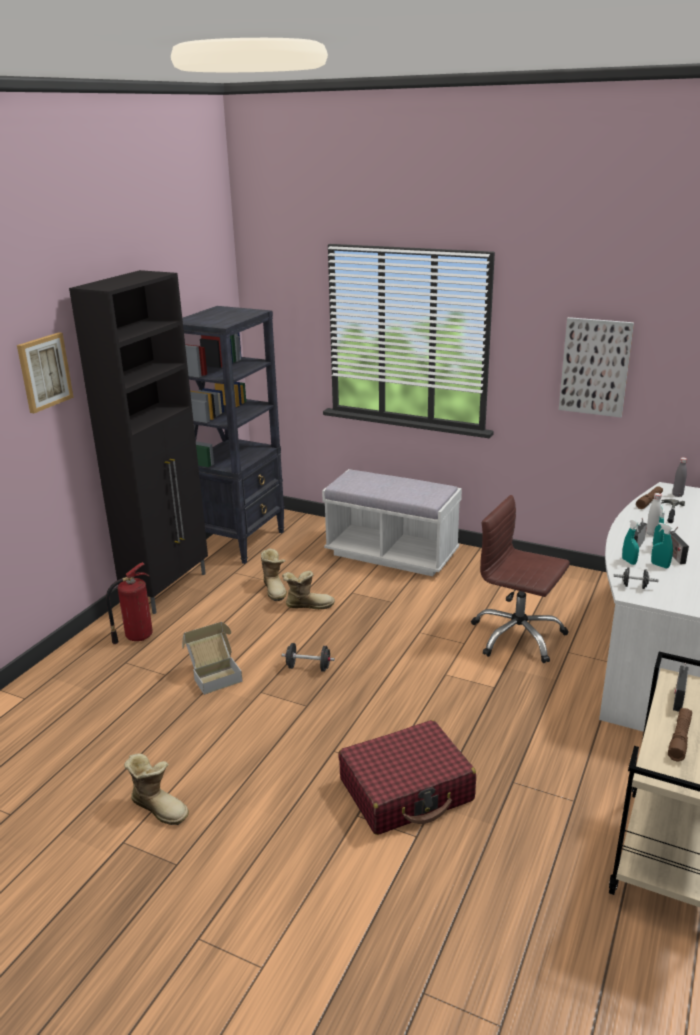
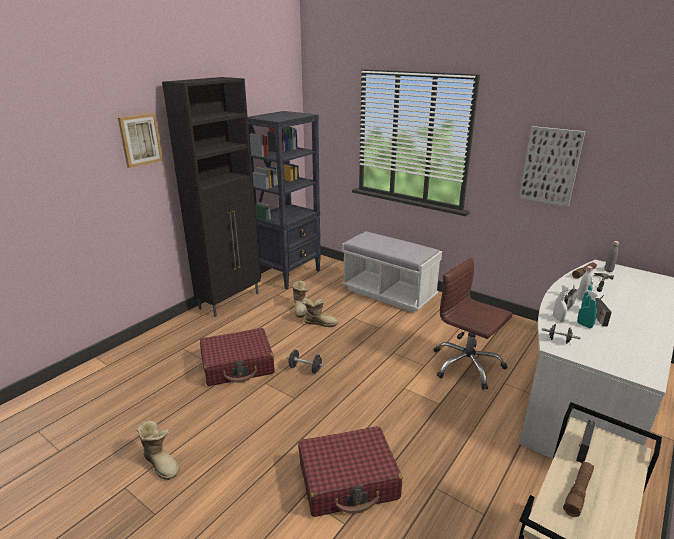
camera: 10 degrees right, 0 degrees up
fire extinguisher [106,562,153,644] -> none
cardboard box [182,622,243,695] -> red suitcase [200,328,275,386]
turquoise spray bottle [622,520,641,565] -> white spray bottle [553,285,570,322]

